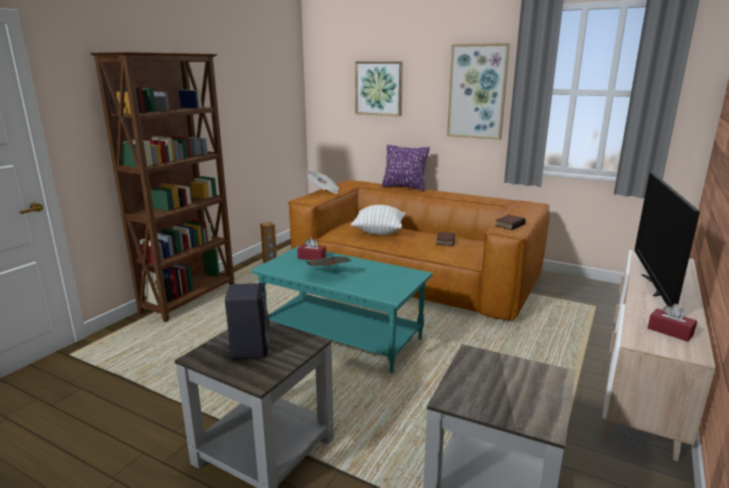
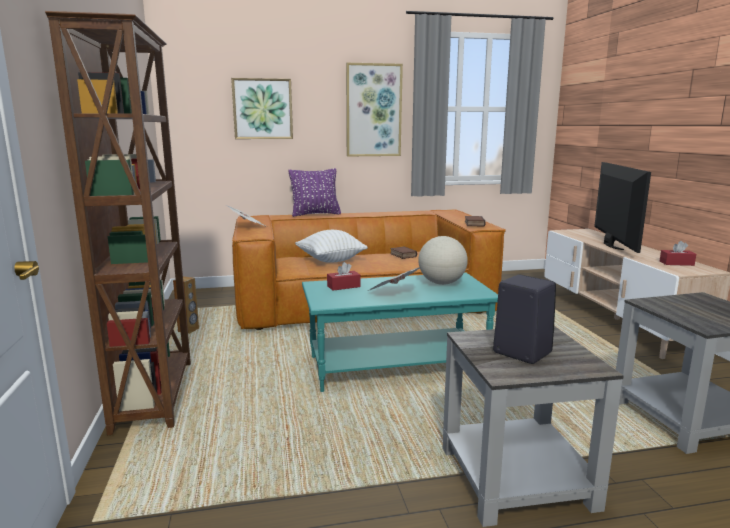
camera: 40 degrees left, 5 degrees down
television [634,172,700,307] -> television turned 150 degrees counterclockwise [594,162,651,253]
none -> globe [418,236,468,285]

